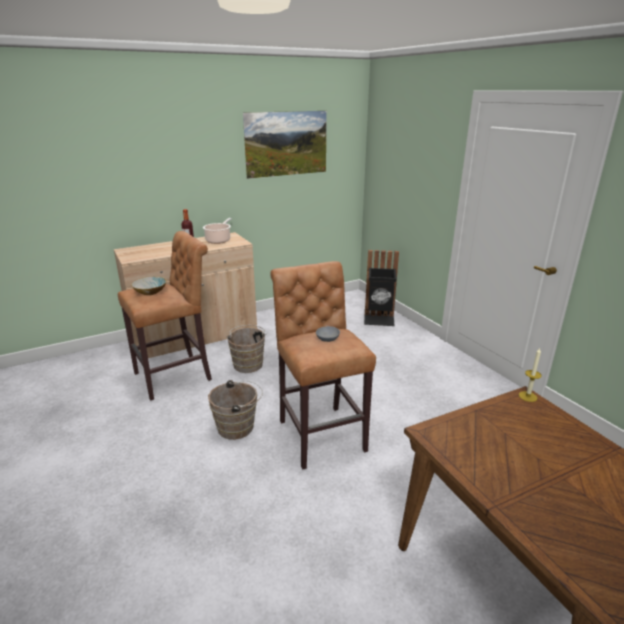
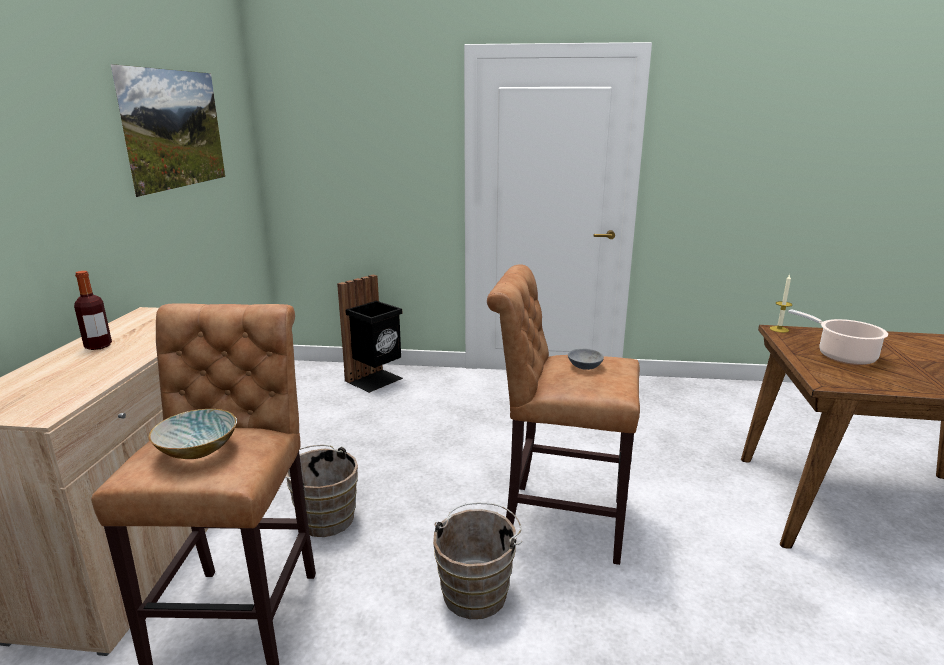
camera: 55 degrees left, 5 degrees down
cooking pot [203,218,232,244] -> cooking pot moved to [788,309,888,365]

